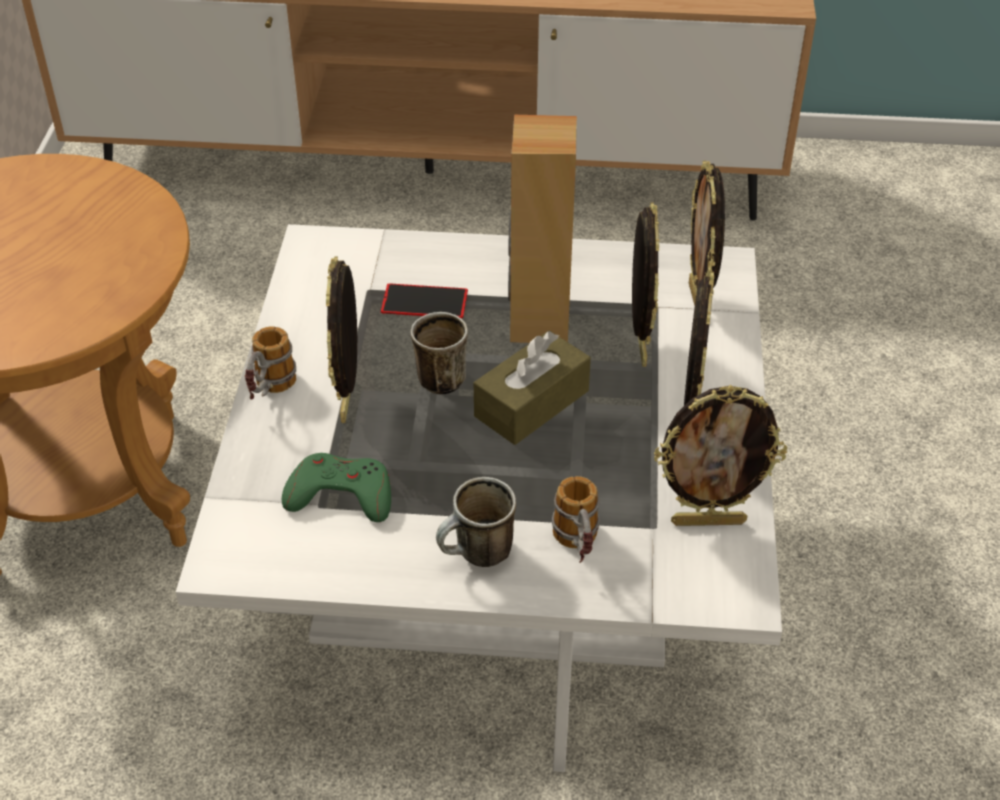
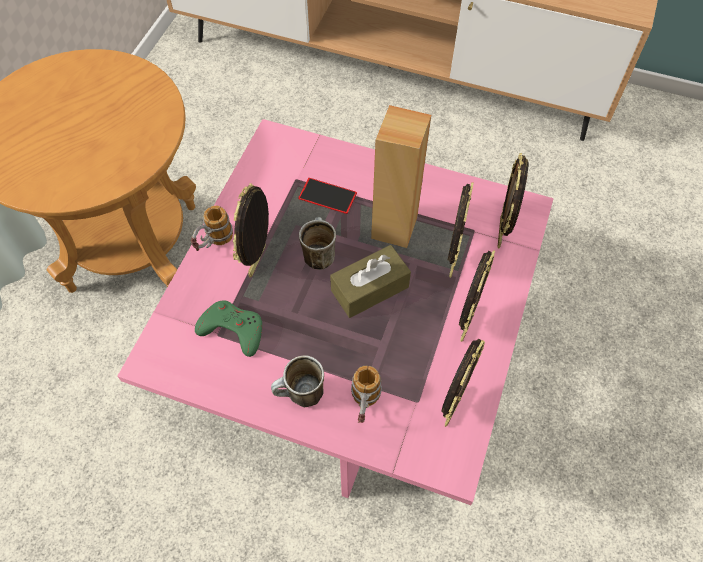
camera: 15 degrees right, 15 degrees up
white coffee table [176,224,782,772] -> pink coffee table [118,119,554,505]
picture frame [654,385,787,526] -> picture frame turned 75 degrees counterclockwise [441,339,485,427]

